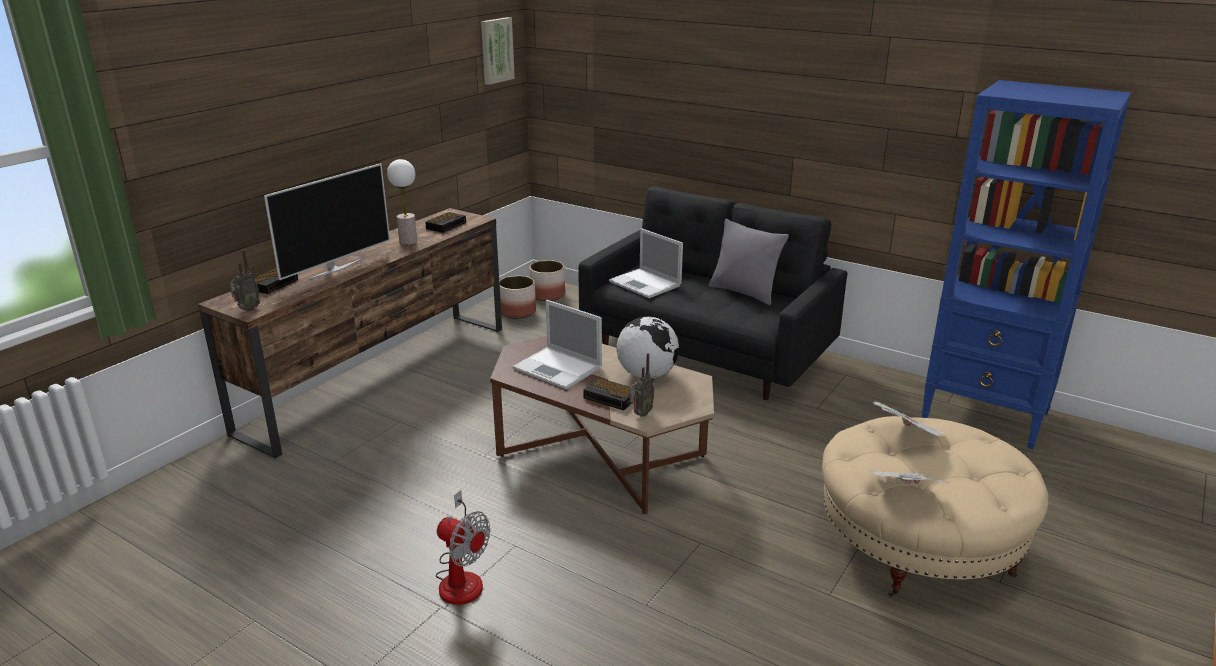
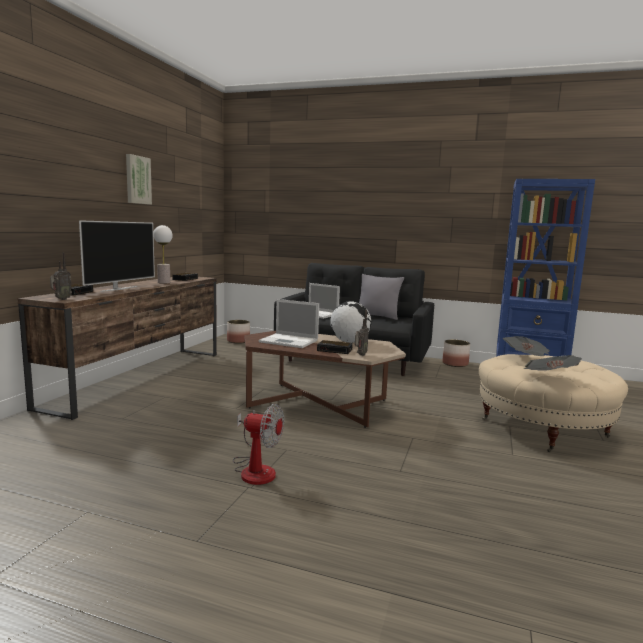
camera: 15 degrees left, 15 degrees down
picture [481,17,515,85] -> picture moved to [126,154,152,204]
planter [499,276,536,319] -> planter moved to [442,340,470,367]

